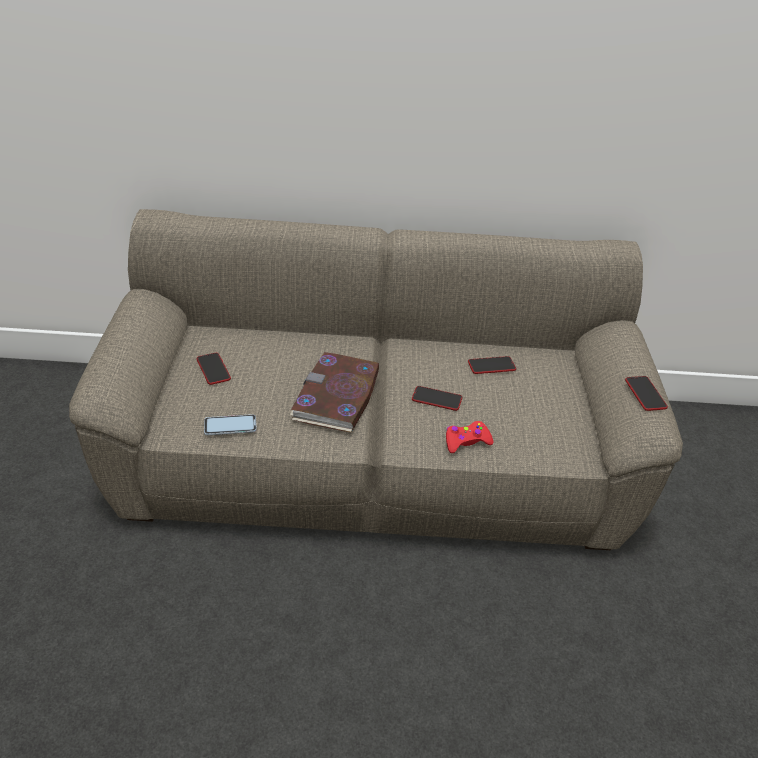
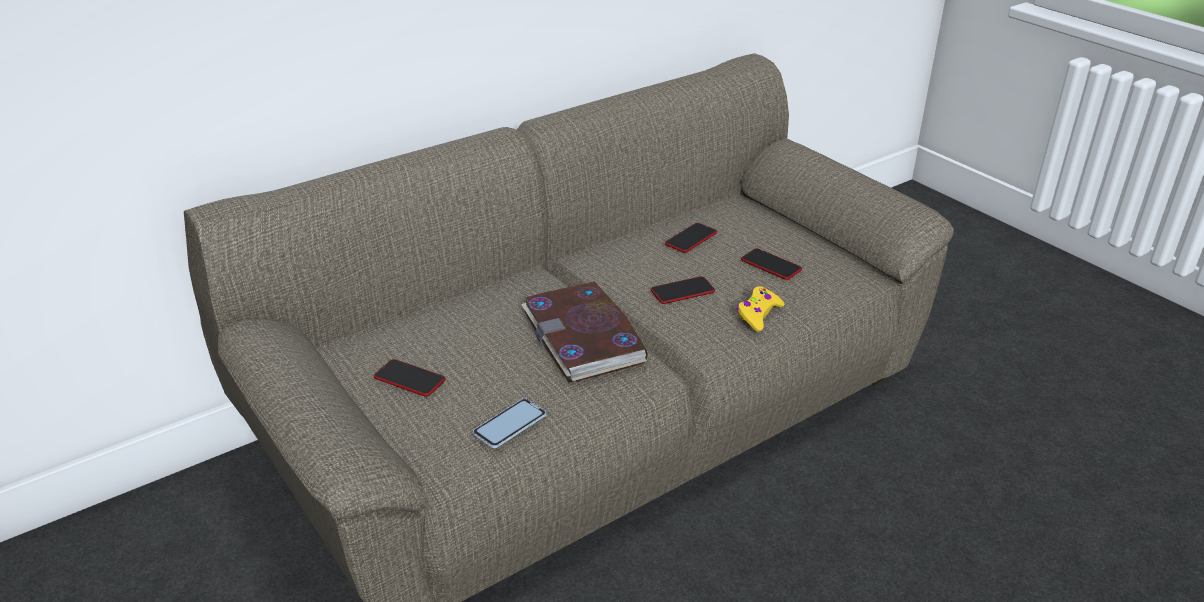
camera: 35 degrees left, 5 degrees down
red game controller [446,421,493,453] -> yellow game controller [736,286,785,331]
phone [625,376,668,411] -> phone moved to [741,248,802,280]

